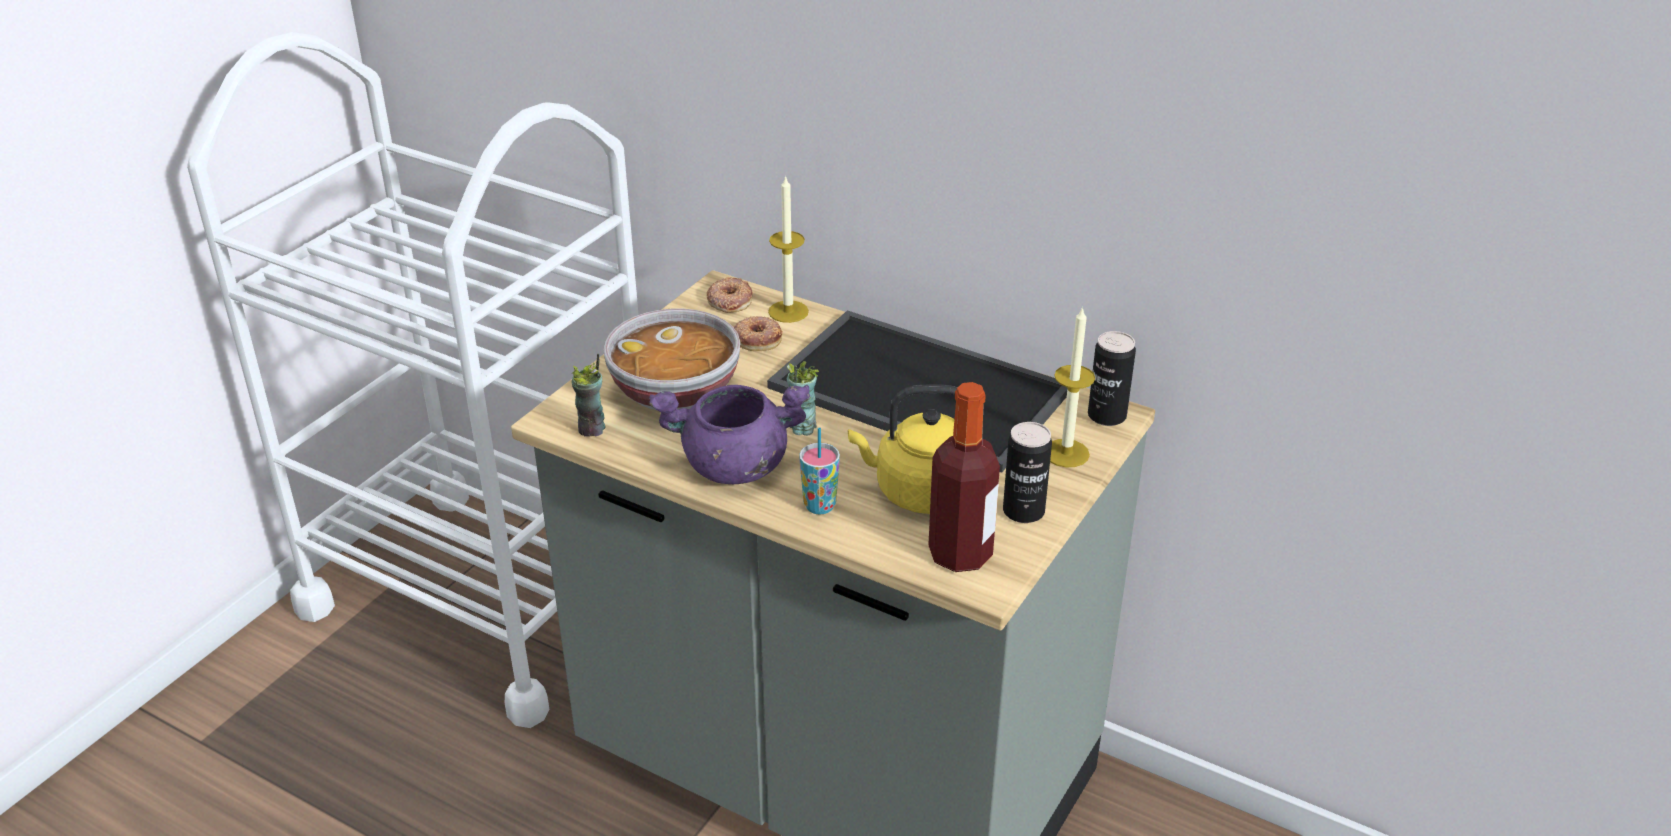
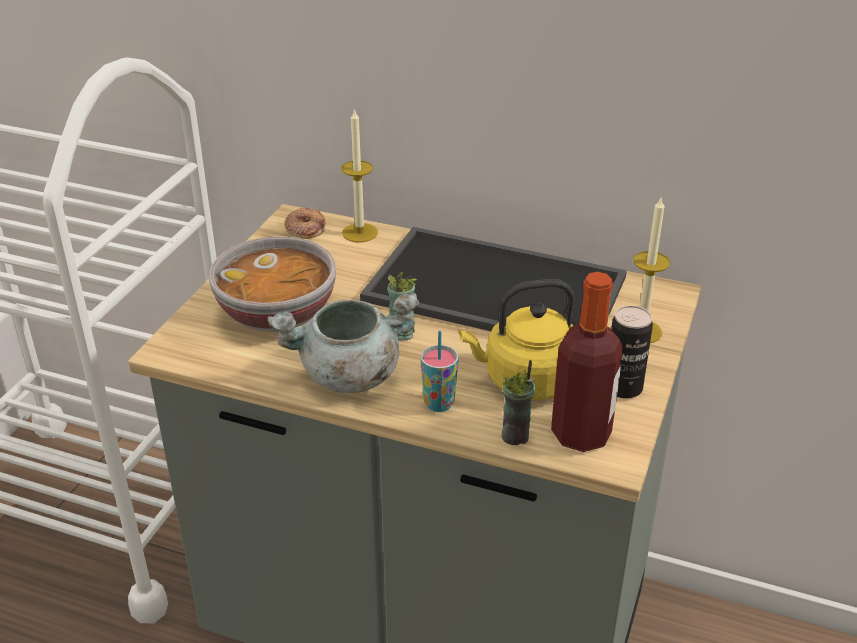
camera: 10 degrees left, 0 degrees up
cup [572,353,606,437] -> cup moved to [502,360,535,445]
purple cooking pot [649,385,810,484] -> grey cooking pot [267,293,419,393]
donut [734,316,783,351] -> none
can [1088,331,1136,426] -> none

